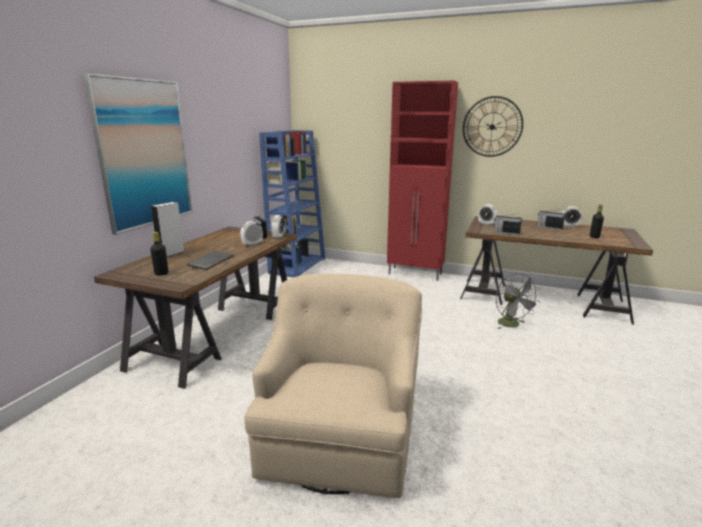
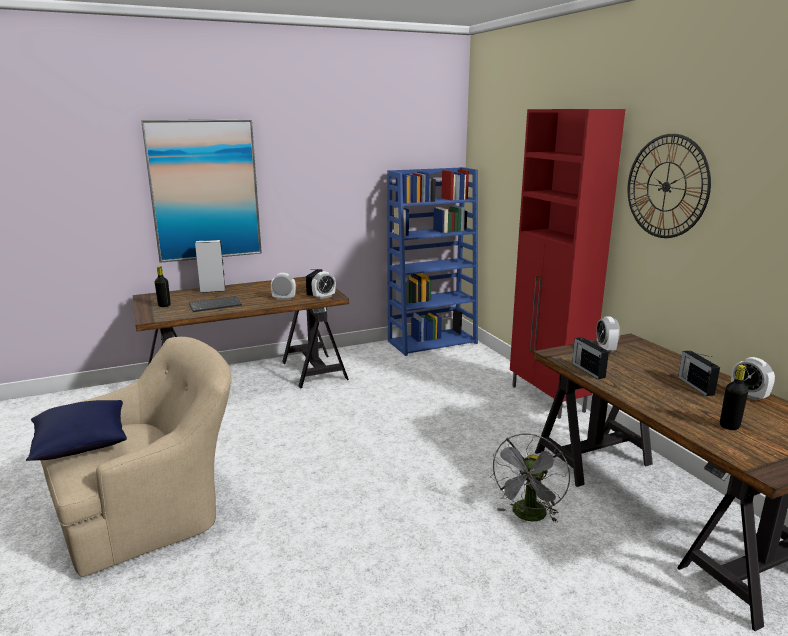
camera: 45 degrees right, 0 degrees up
none -> blue pillow [26,400,127,461]

